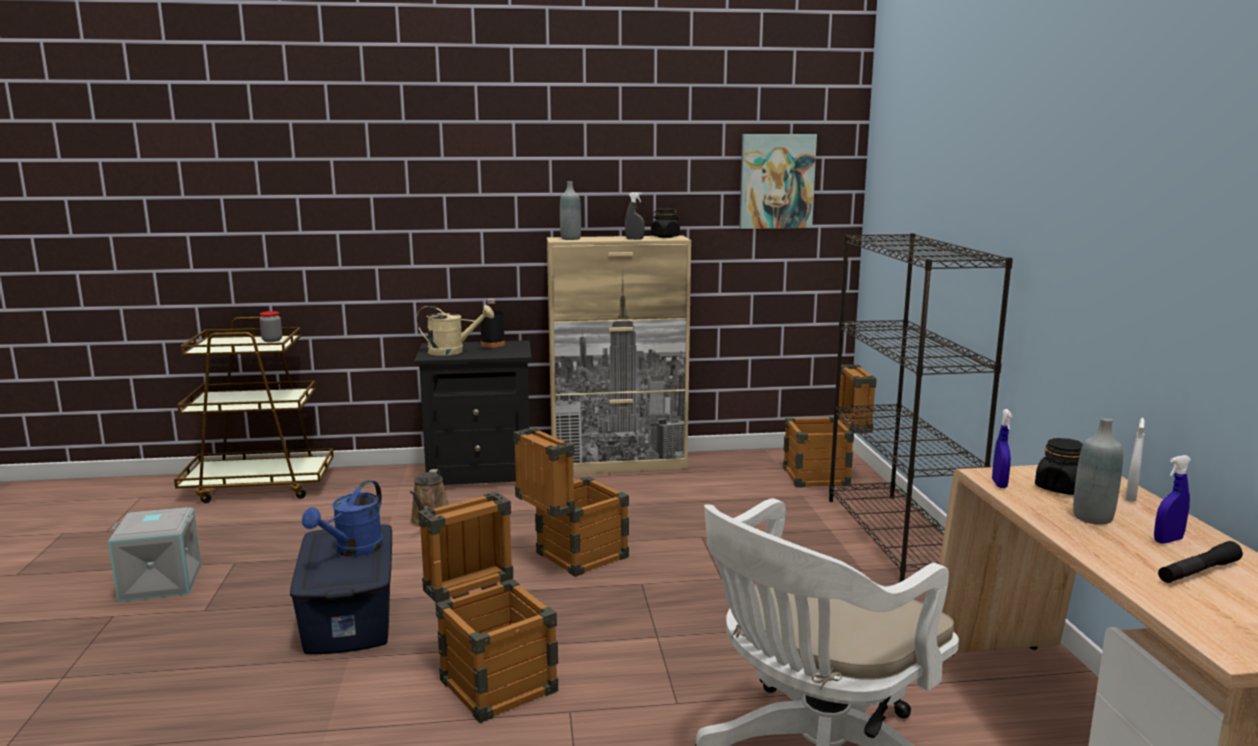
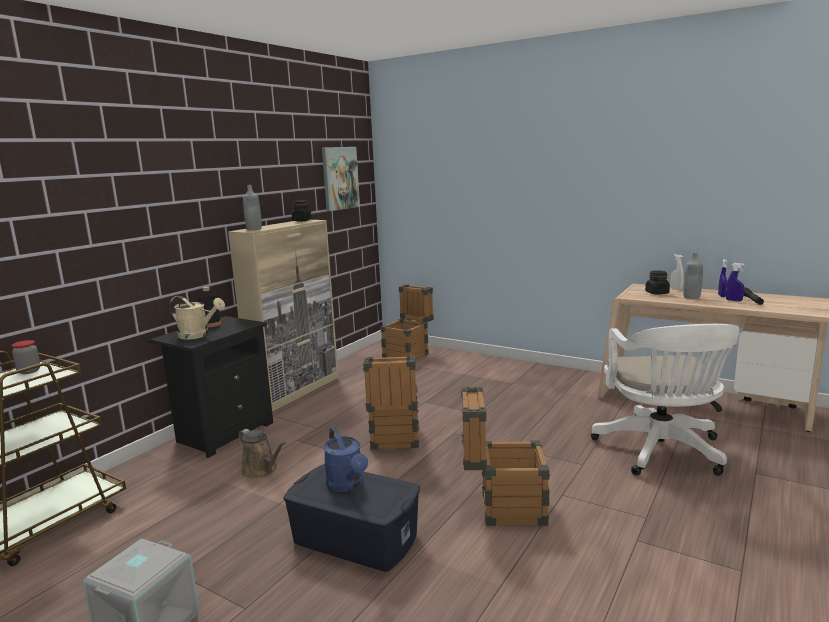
camera: 50 degrees left, 0 degrees up
beige watering can [416,305,494,356] -> beige watering can turned 75 degrees clockwise [170,296,225,340]
grey spray bottle [625,192,645,240] -> none
black bookcase [829,233,1013,582] -> none
blue spray bottle [992,409,1012,488] -> blue spray bottle moved to [726,263,745,302]

